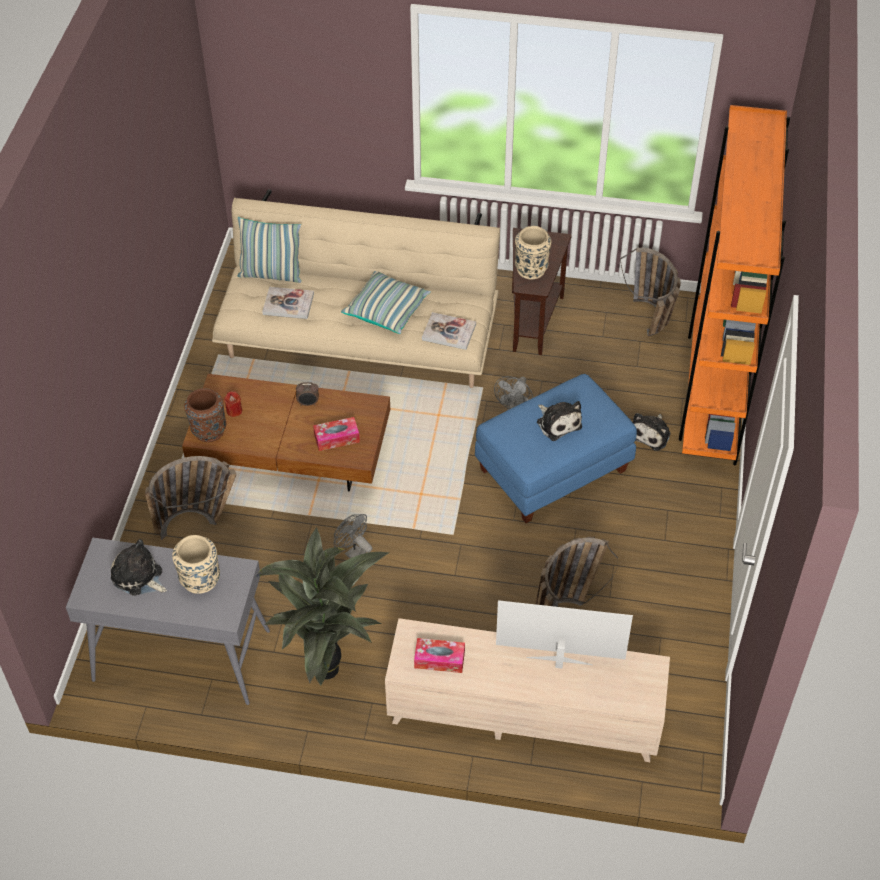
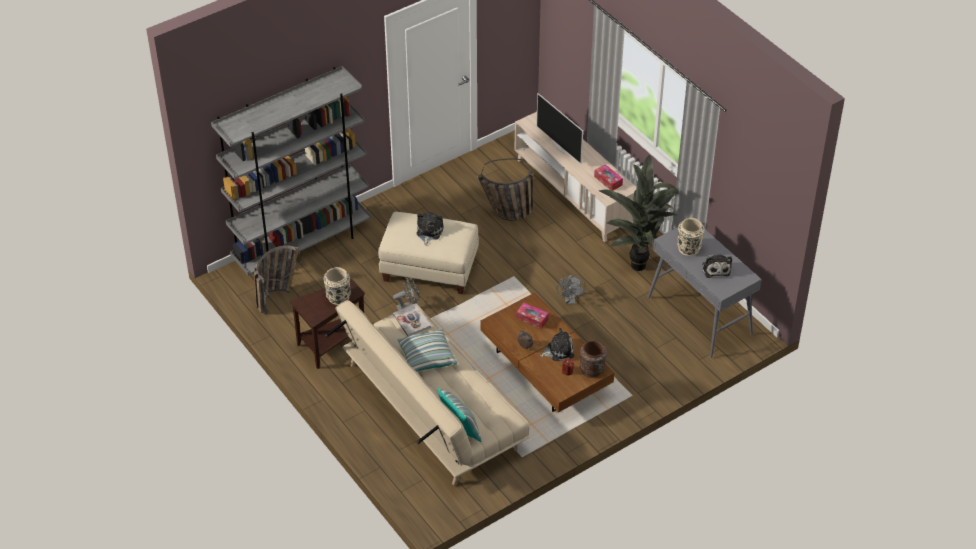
camera: 135 degrees left, 5 degrees down
basket [145,456,237,540] -> none
book [262,287,314,319] -> none
blue ottoman [475,374,637,523] -> beige ottoman [378,212,479,294]
plush toy [633,413,671,451] -> plush toy moved to [540,328,574,361]
orange bookcase [679,105,790,466] -> grey bookcase [211,66,371,276]

